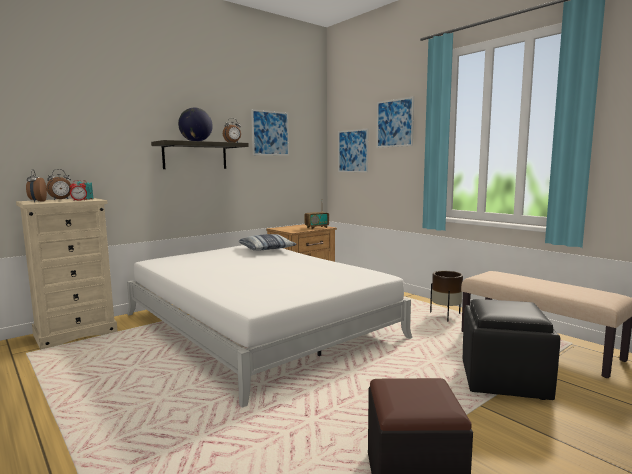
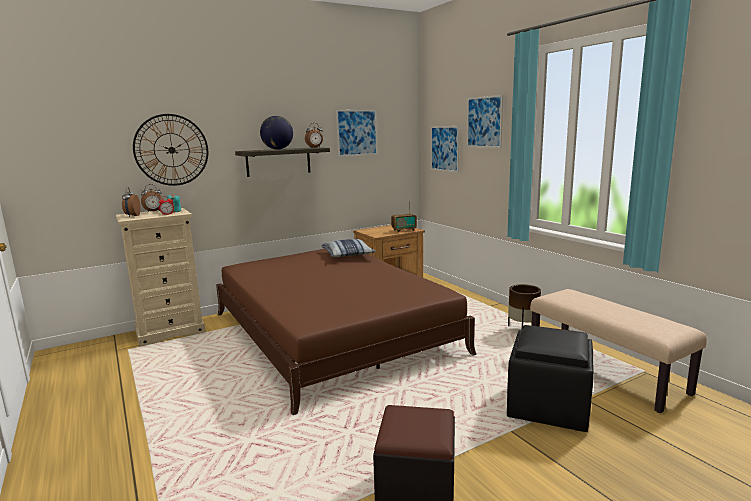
camera: 10 degrees right, 5 degrees up
white bed [127,245,413,408] -> brown bed [216,249,477,415]
none -> wall clock [133,114,208,186]

